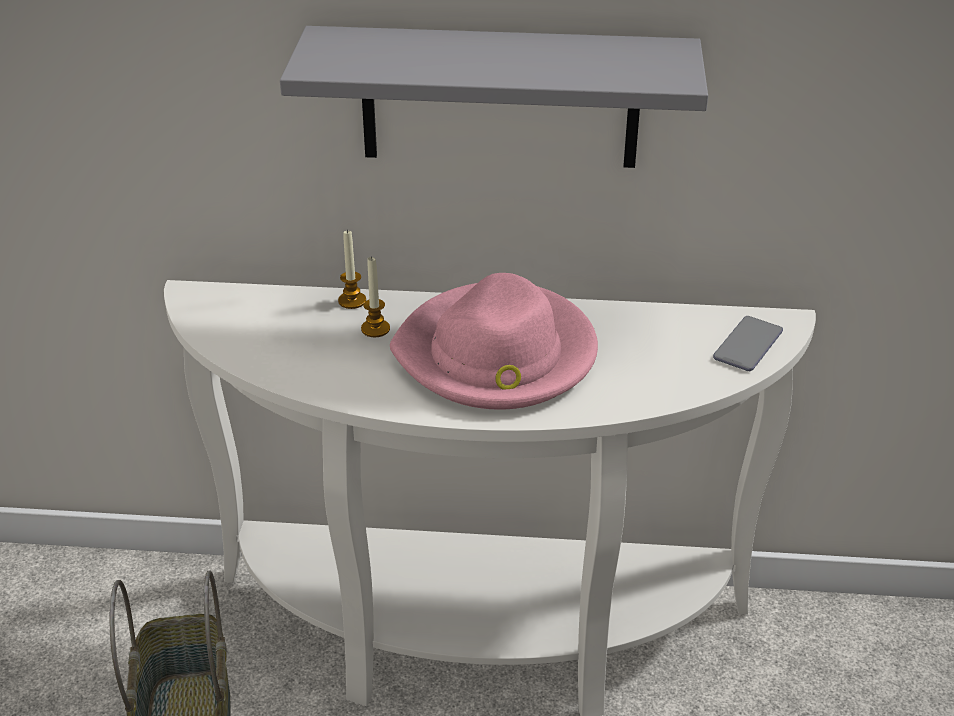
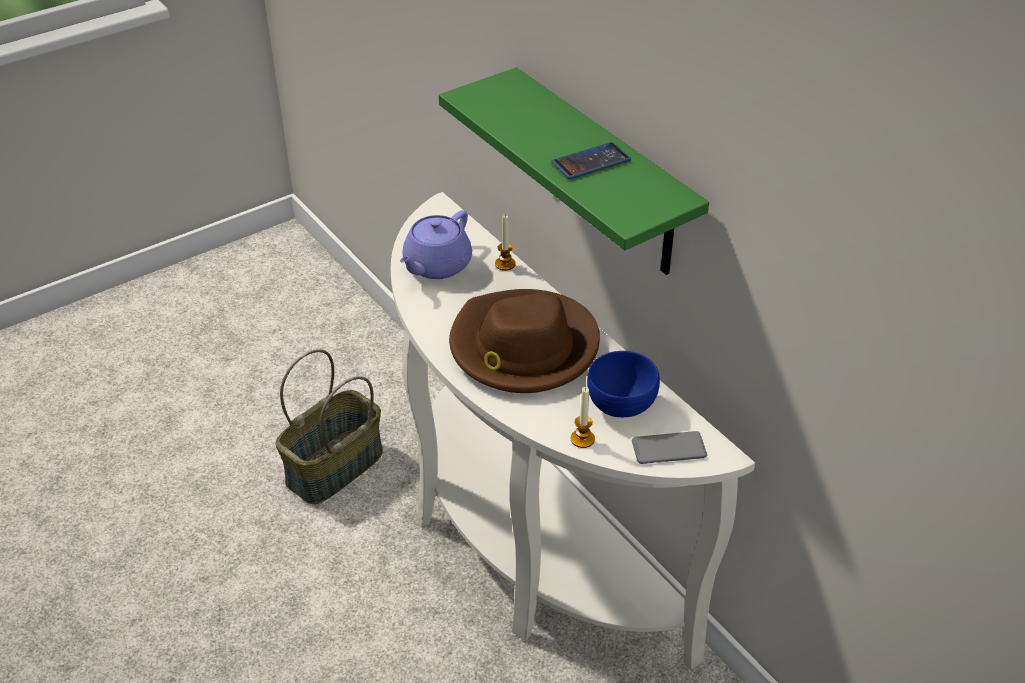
camera: 50 degrees right, 5 degrees up
grey shelf [280,26,708,168] -> green shelf [439,67,709,275]
candle [361,256,390,337] -> candle moved to [571,387,595,448]
pink hat [390,273,598,410] -> brown hat [449,289,600,393]
none -> purple teapot [400,210,472,279]
none -> phone [551,142,631,179]
none -> blue bowl [587,351,660,417]

